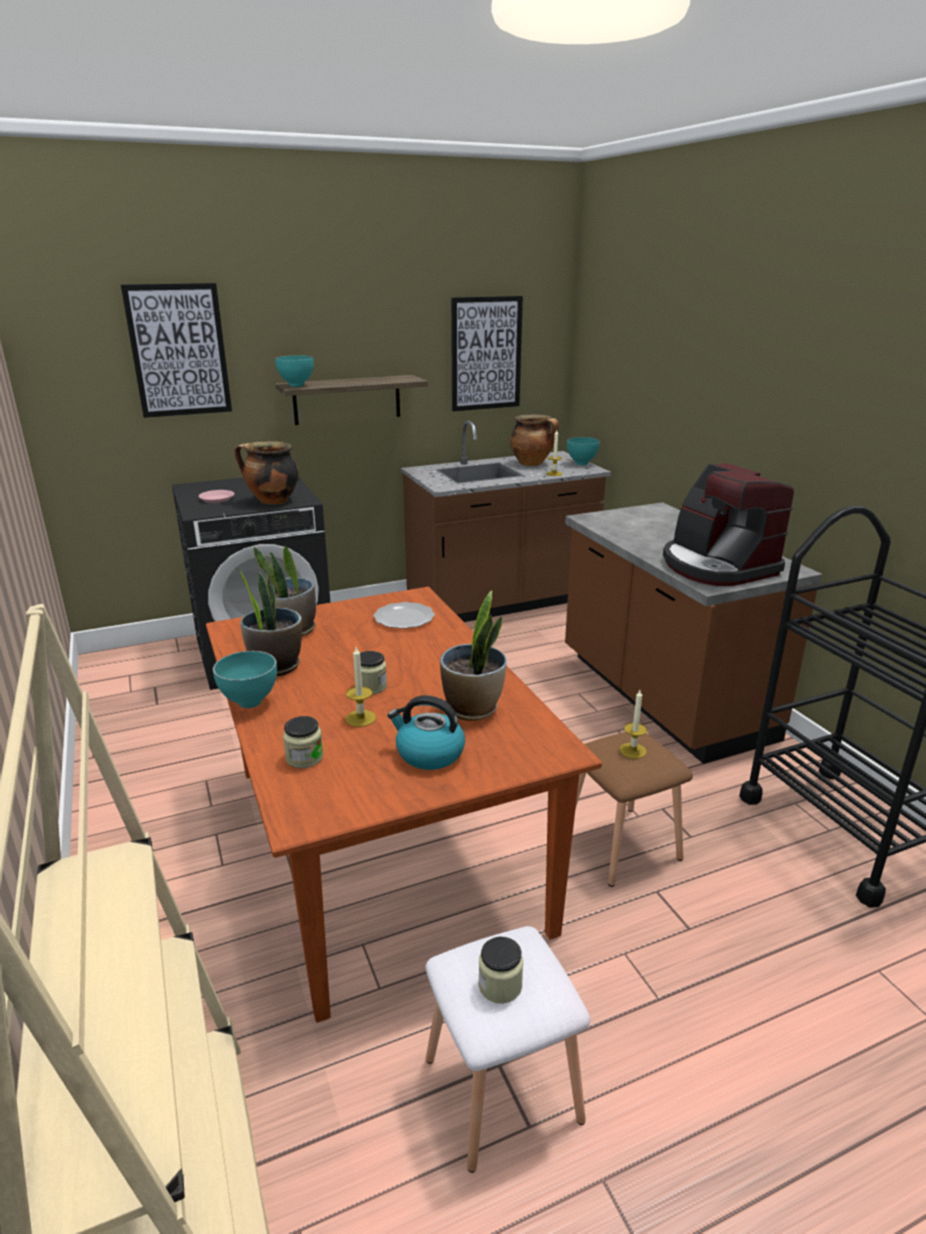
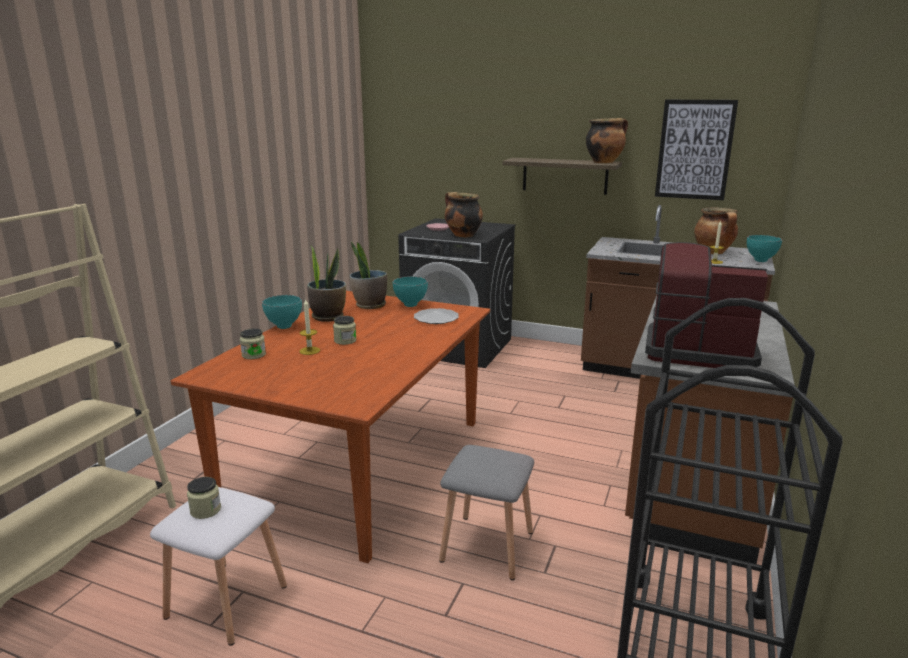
camera: 45 degrees right, 5 degrees down
picture [121,283,232,418] -> none
turquoise bowl [275,355,314,387] -> turquoise bowl moved to [393,276,428,307]
kettle [387,695,465,770] -> none
potted plant [440,590,507,721] -> none
brown stool [575,732,693,887] -> grey stool [439,445,534,580]
candle [620,690,647,759] -> none
coffee machine [663,463,794,586] -> coffee machine turned 90 degrees clockwise [645,242,768,368]
none -> cooking pot [586,118,628,163]

